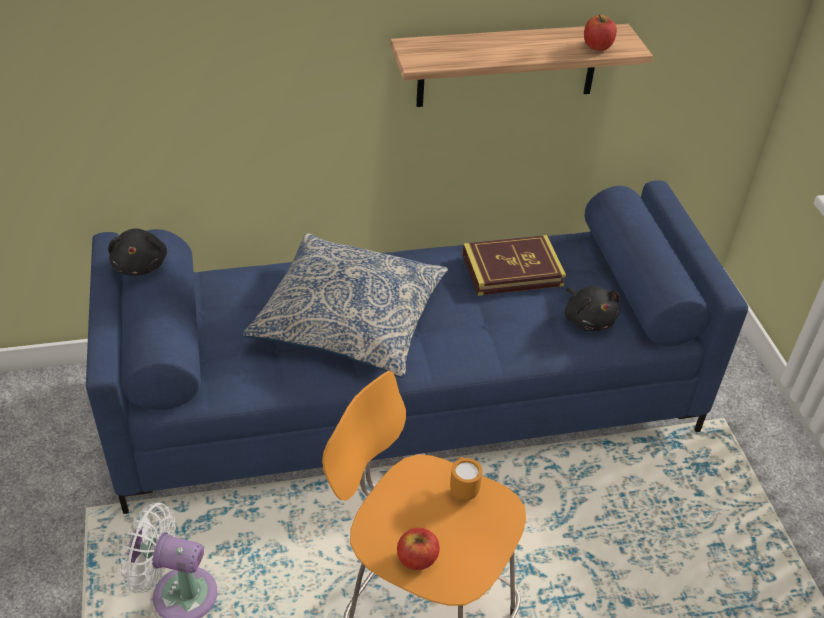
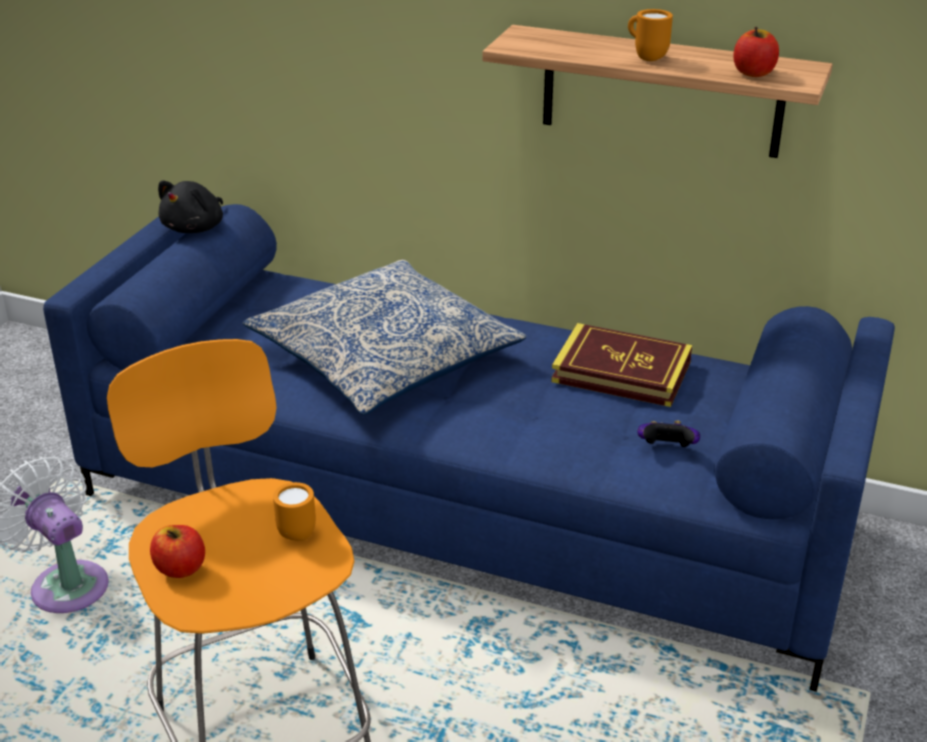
camera: 35 degrees right, 10 degrees down
black plush toy [565,286,620,331] -> game controller [637,421,700,447]
none -> orange mug [628,9,673,61]

